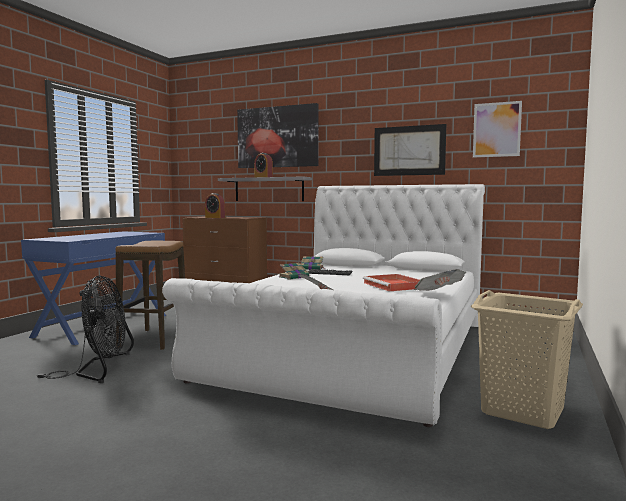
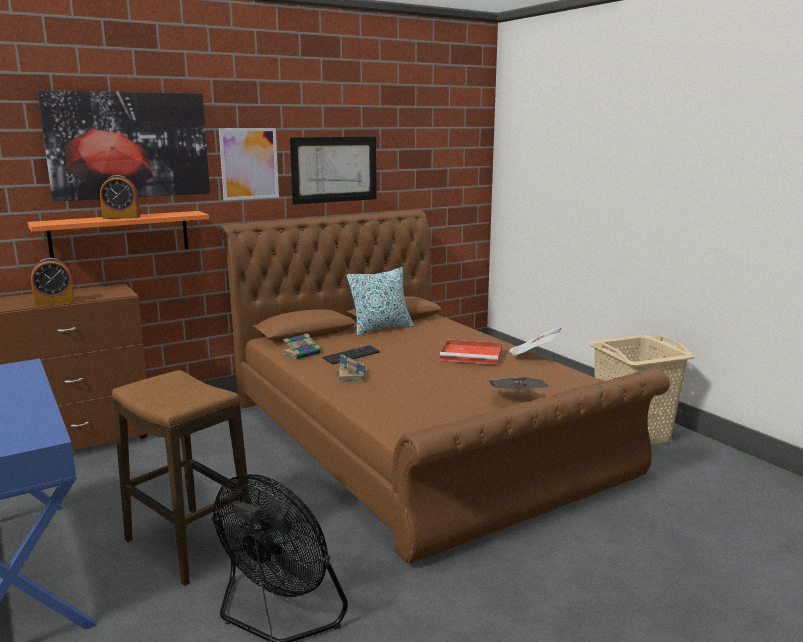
camera: 55 degrees left, 10 degrees up
white bed [162,184,485,427] -> brown bed [220,210,670,564]
grey shelf [218,176,312,201] -> orange shelf [28,211,209,258]
picture [473,101,522,157] -> picture moved to [219,128,279,201]
none -> pillow [346,267,413,336]

